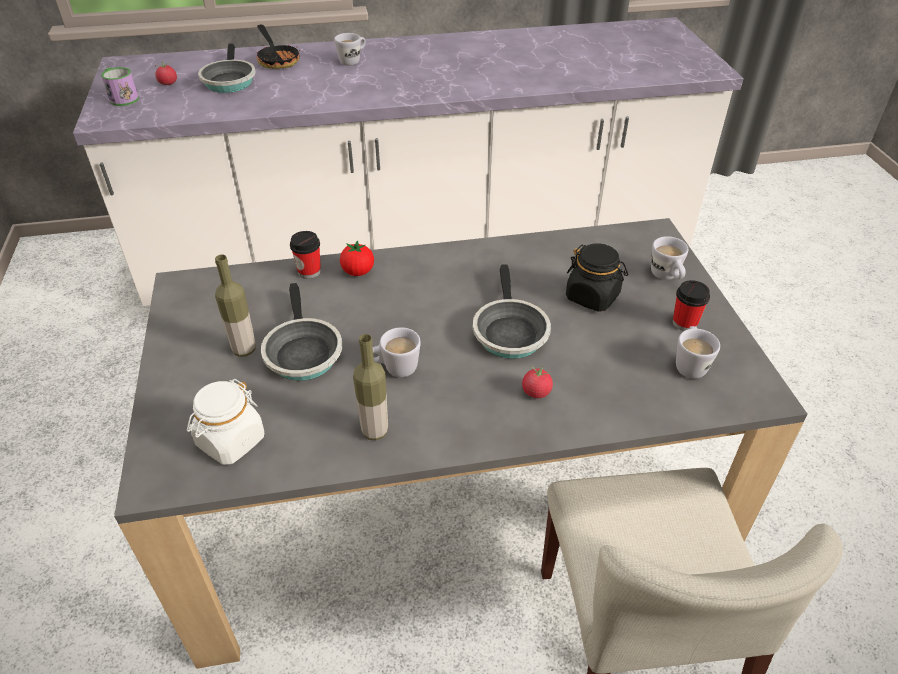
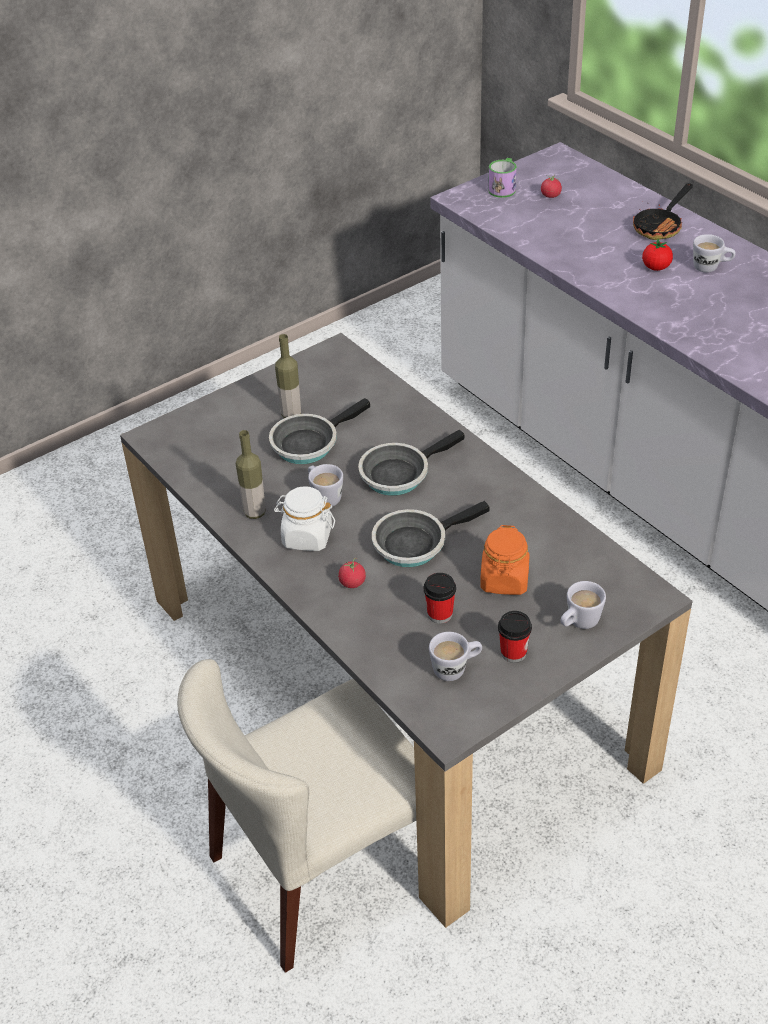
camera: 65 degrees right, 0 degrees up
white jar [187,379,264,465] -> white jar moved to [274,486,335,551]
frying pan [198,43,256,93] -> frying pan moved to [358,430,465,496]
cup [290,231,321,279] -> cup moved to [424,573,456,623]
tomato [340,240,374,276] -> tomato moved to [642,239,673,271]
black jar [566,243,628,312] -> orange jar [480,525,530,595]

